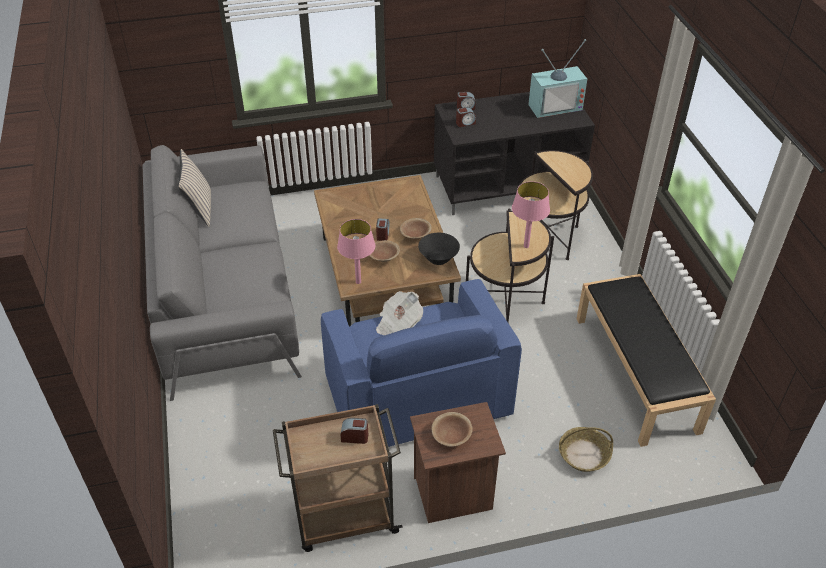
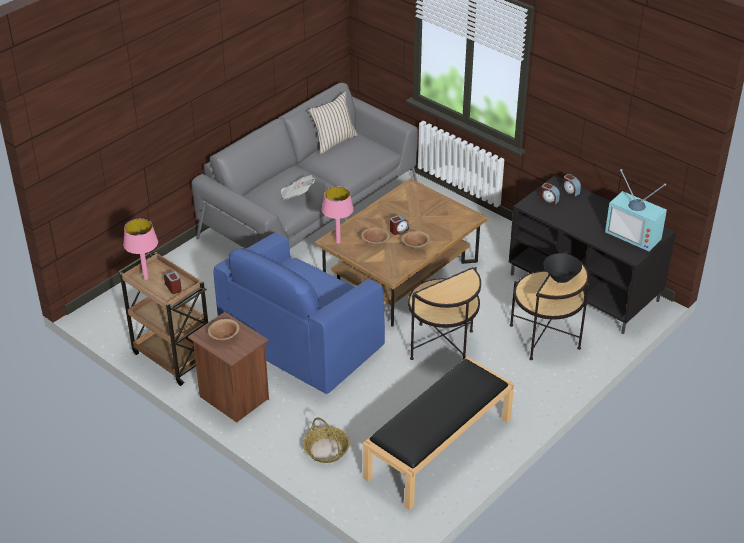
camera: 55 degrees right, 5 degrees down
newspaper [376,291,423,335] -> newspaper moved to [281,175,315,200]
black bowl [418,233,460,265] -> black bowl moved to [543,253,582,283]
pink table lamp [512,182,550,248] -> pink table lamp moved to [123,219,158,280]

